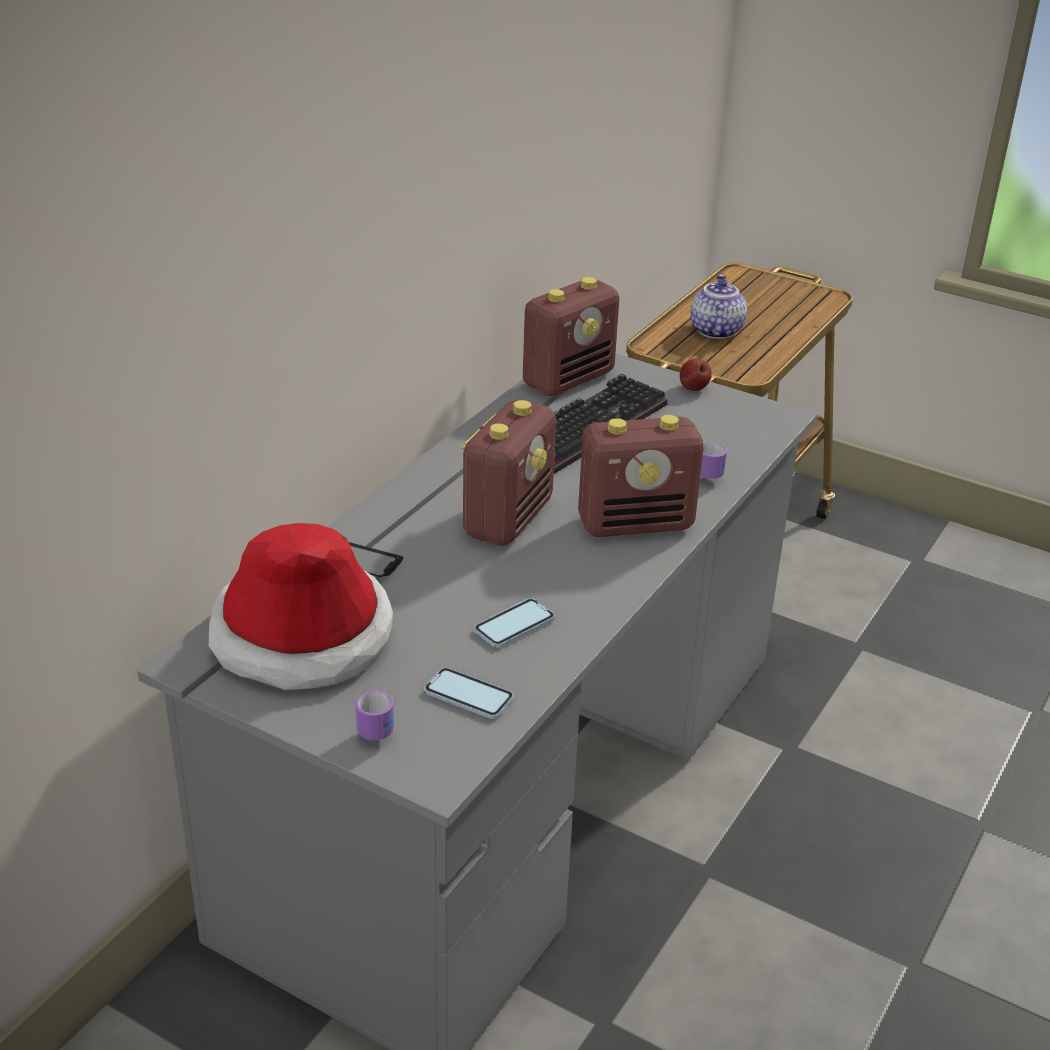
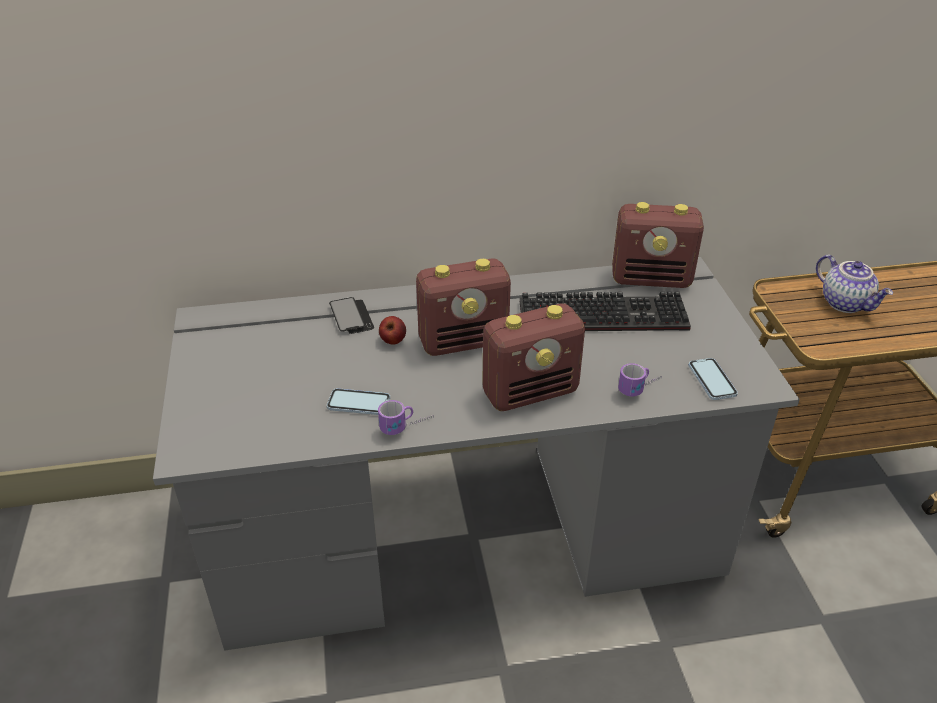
camera: 50 degrees right, 5 degrees up
hat [209,523,393,690] -> none
mug [355,690,396,740] -> mug moved to [378,400,434,435]
phone [424,667,514,719] -> phone moved to [688,358,738,400]
radio [578,415,703,537] -> radio turned 60 degrees counterclockwise [482,303,585,411]
apple [680,359,712,391] -> apple moved to [379,316,406,345]
teapot [690,274,747,339] -> teapot turned 90 degrees clockwise [816,255,893,313]

